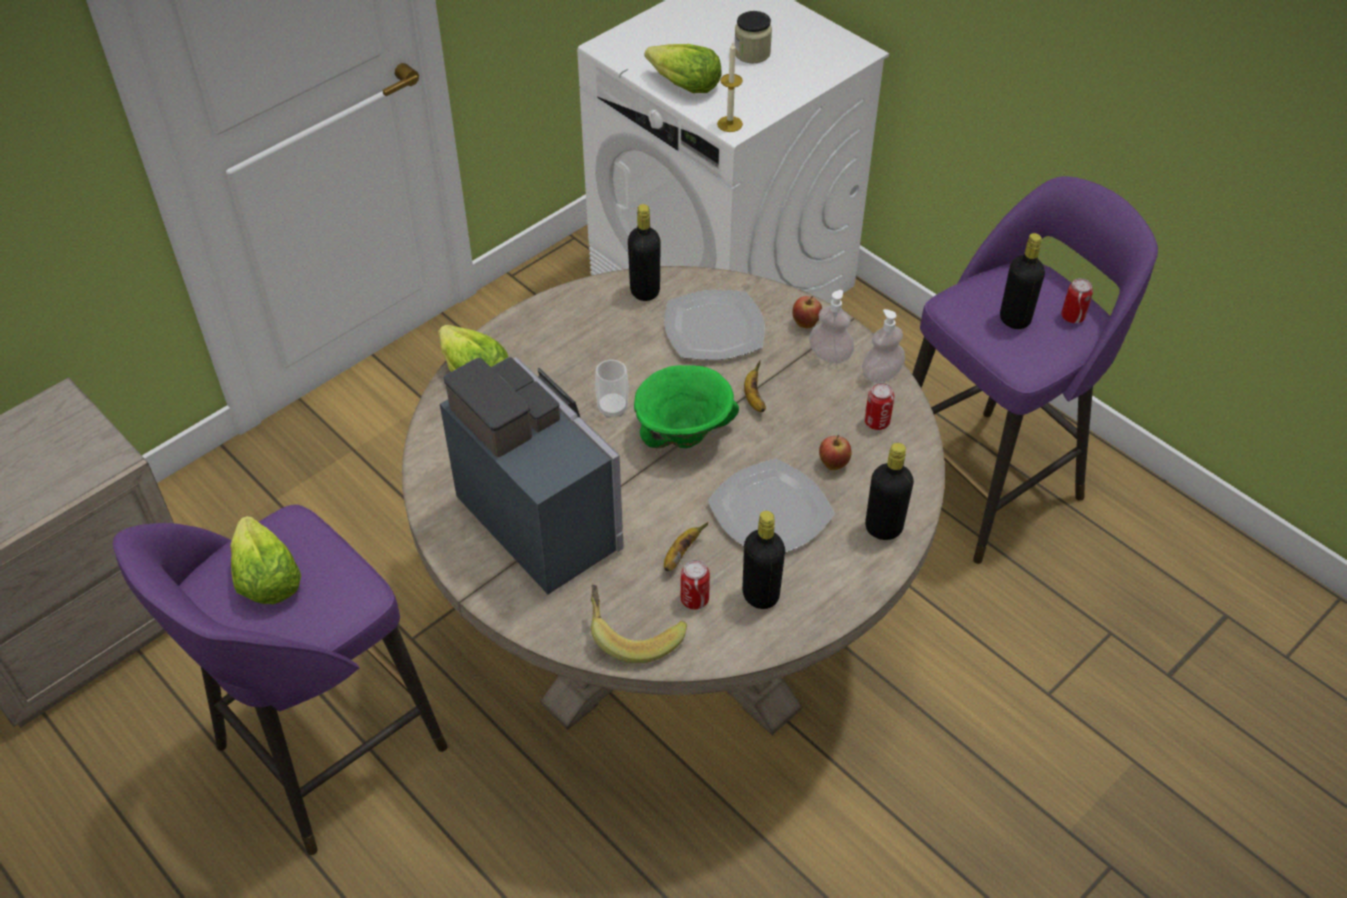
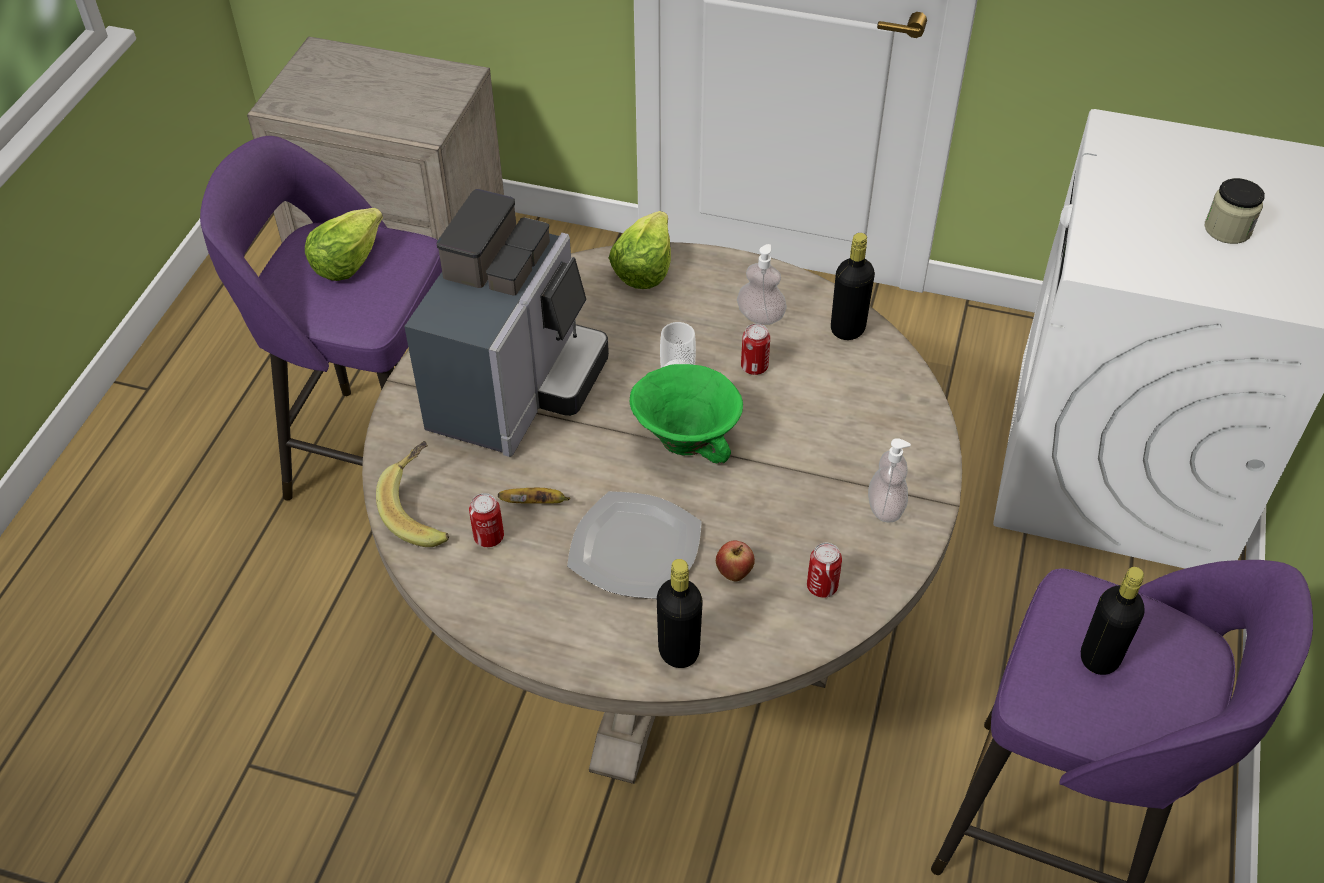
camera: 60 degrees right, 0 degrees up
lettuce [645,44,721,93] -> none
plate [664,290,765,360] -> none
candle [717,42,743,132] -> none
black bottle [742,511,785,609] -> none
banana [744,360,766,412] -> none
apple [792,296,822,328] -> none
soap dispenser [862,309,905,383] -> soap dispenser moved to [737,244,787,325]
can [1061,278,1093,323] -> can moved to [741,323,770,375]

